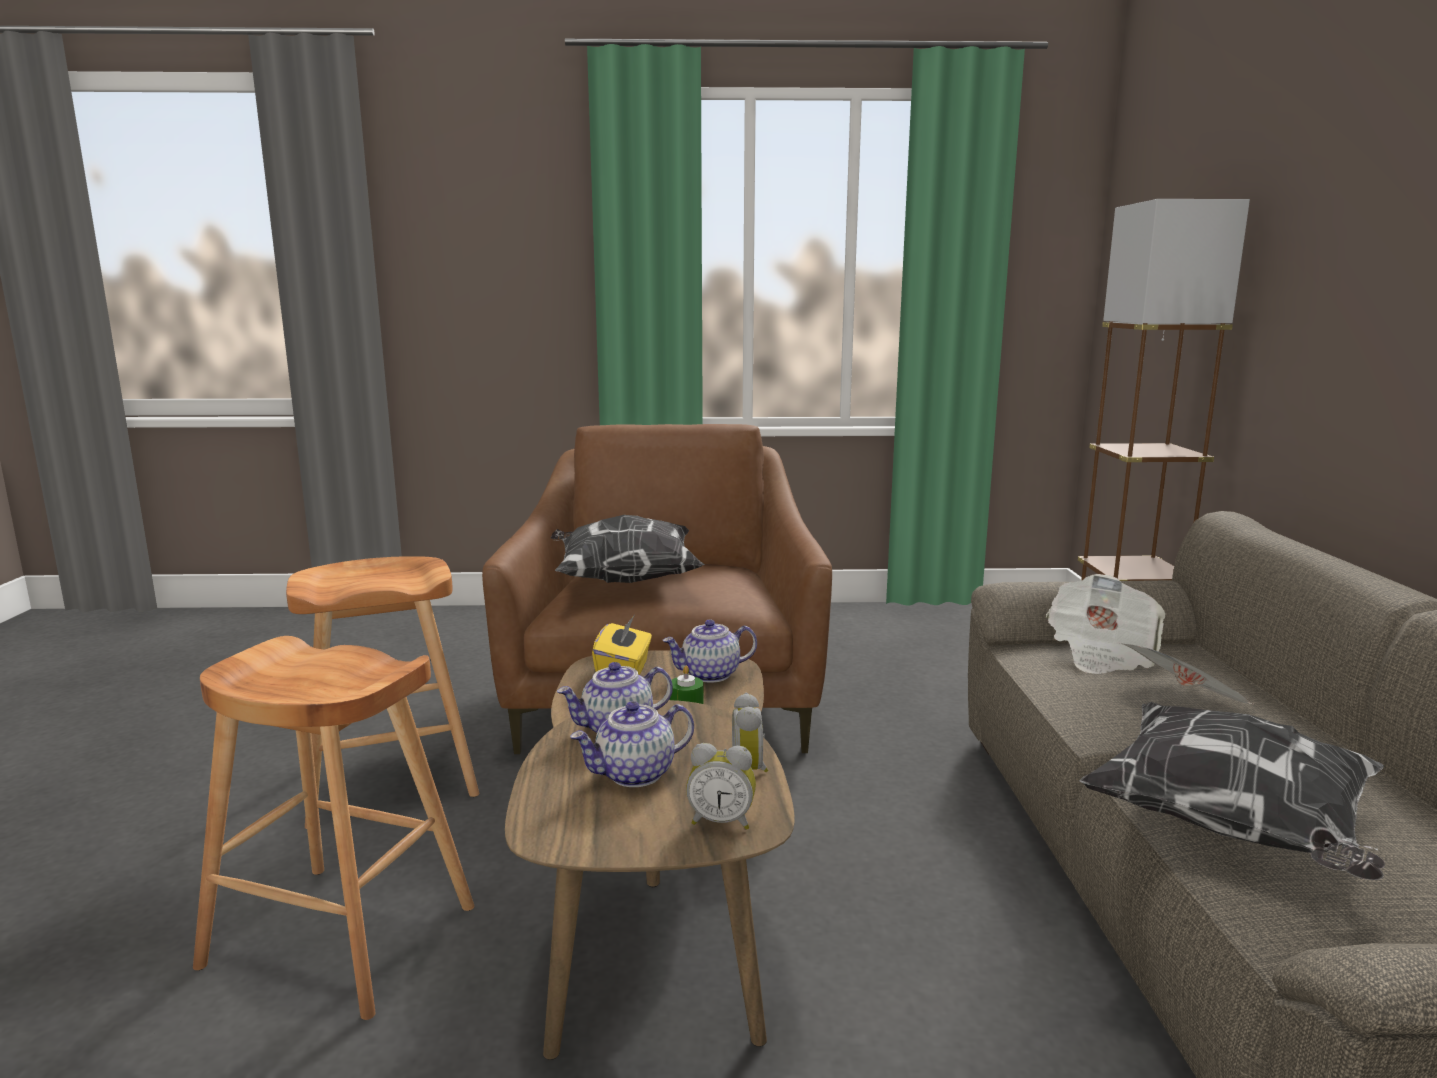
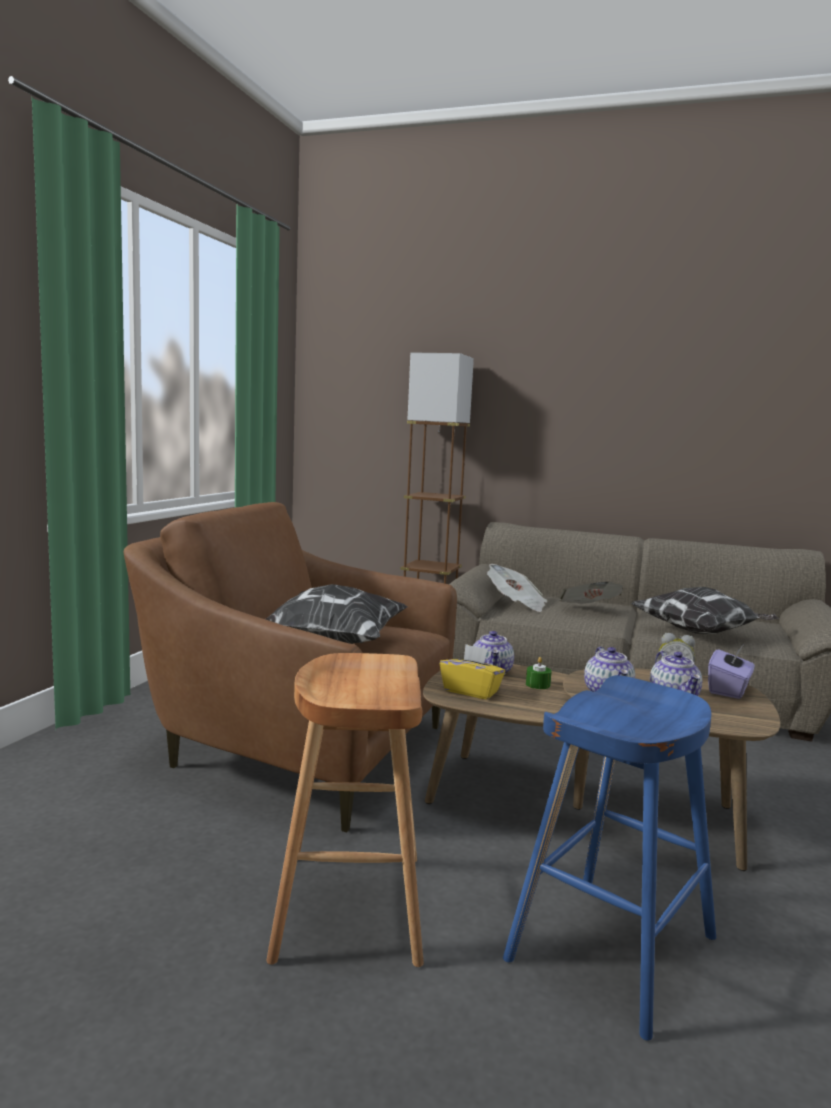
camera: 70 degrees left, 5 degrees down
brown stool [193,636,474,1020] -> blue stool [503,675,716,1041]
alarm clock [686,743,756,830] -> purple tissue box [708,646,755,699]

